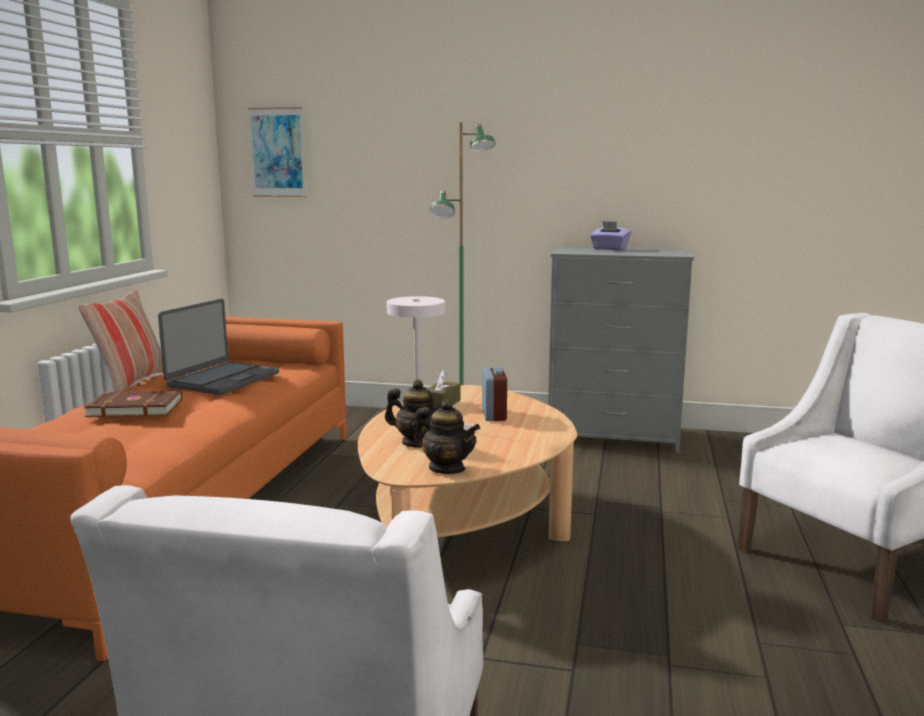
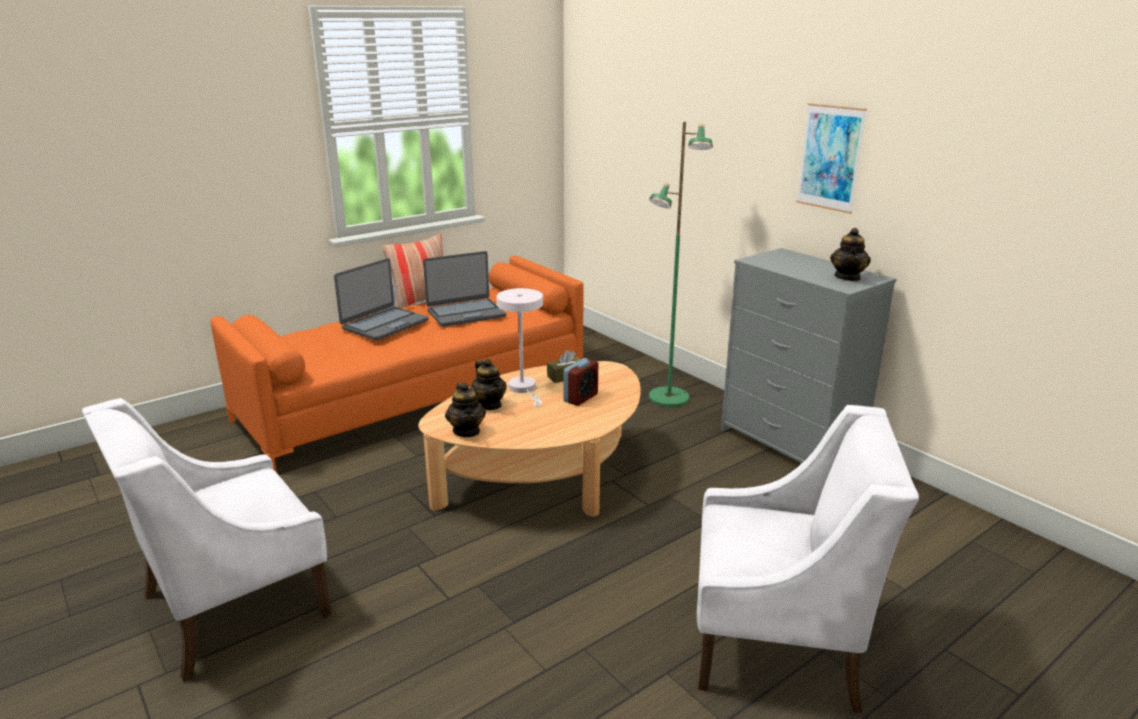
camera: 40 degrees right, 10 degrees up
brown book [84,391,182,417] -> laptop [334,258,429,341]
picture [248,107,306,197] -> picture moved to [796,103,867,214]
purple tissue box [590,221,631,250] -> none
none -> teapot [830,228,871,281]

